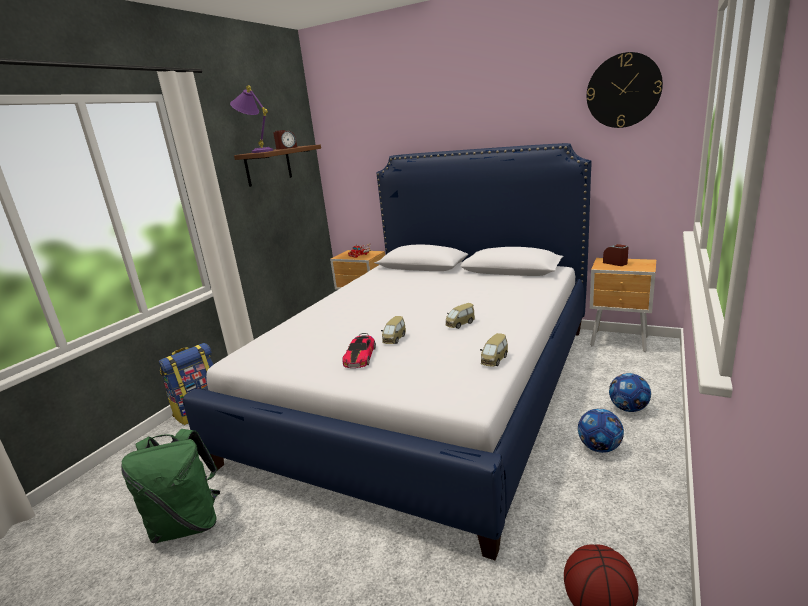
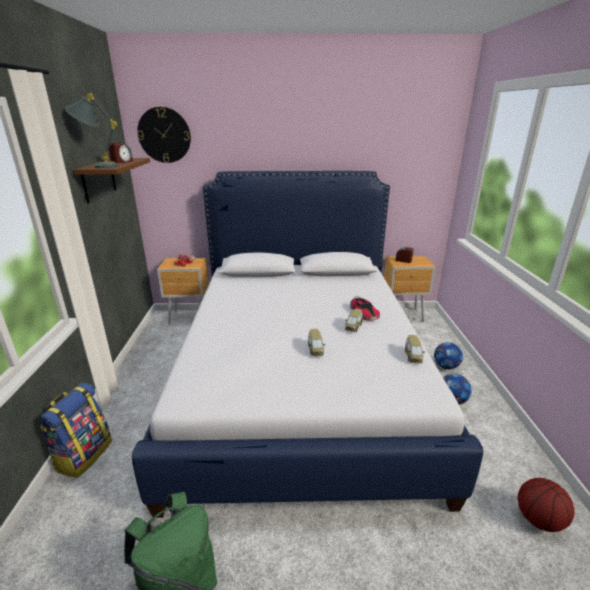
camera: 30 degrees left, 5 degrees up
purple table lamp [230,86,273,153] -> grey table lamp [65,93,119,168]
toy car [342,333,376,368] -> toy car moved to [350,296,380,320]
wall clock [587,52,663,128] -> wall clock moved to [137,107,191,163]

